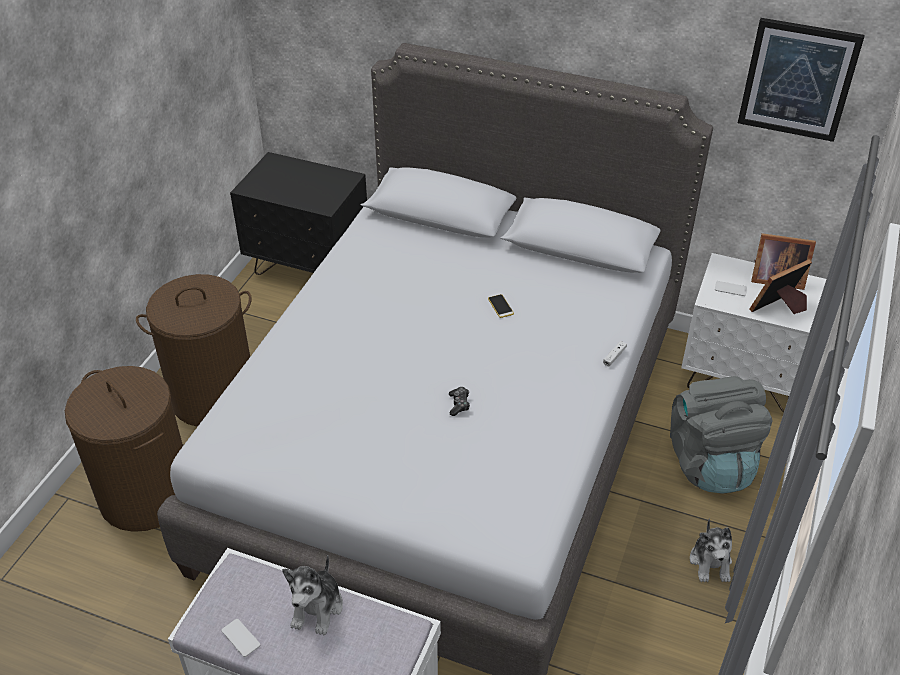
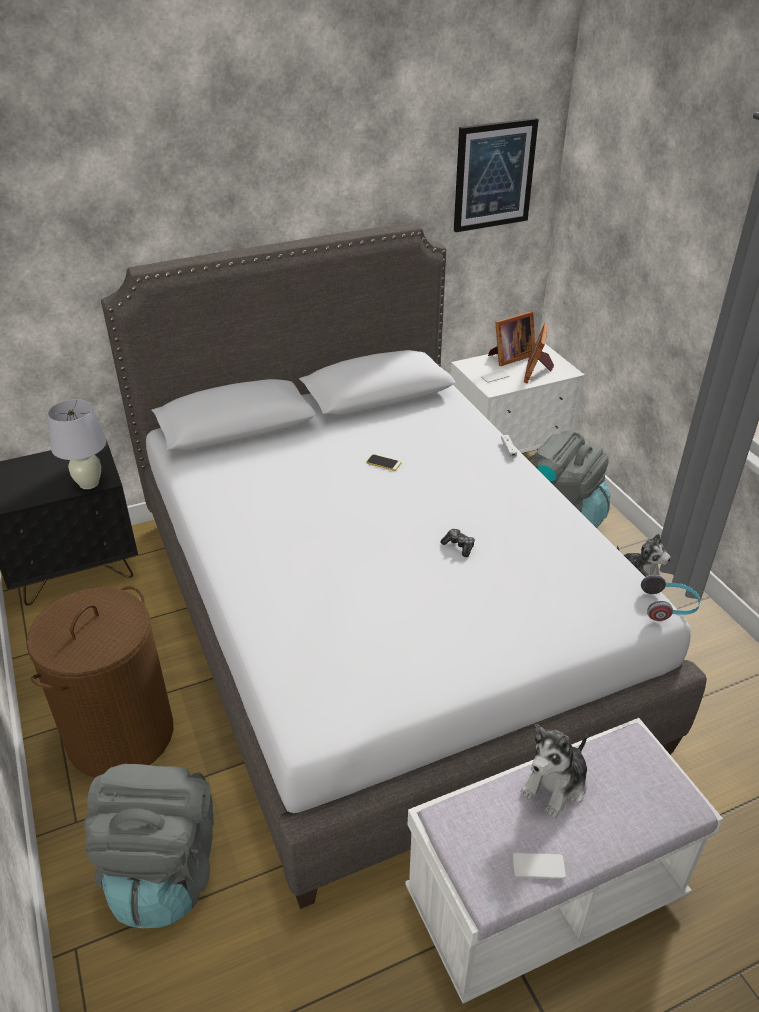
camera: 45 degrees left, 5 degrees down
brown laundry basket [65,366,183,532] -> grey backpack [84,764,214,928]
plush toy [282,555,343,635] -> plush toy turned 75 degrees clockwise [521,724,588,818]
none -> white table lamp [48,399,106,489]
none -> headphones [641,575,701,621]

